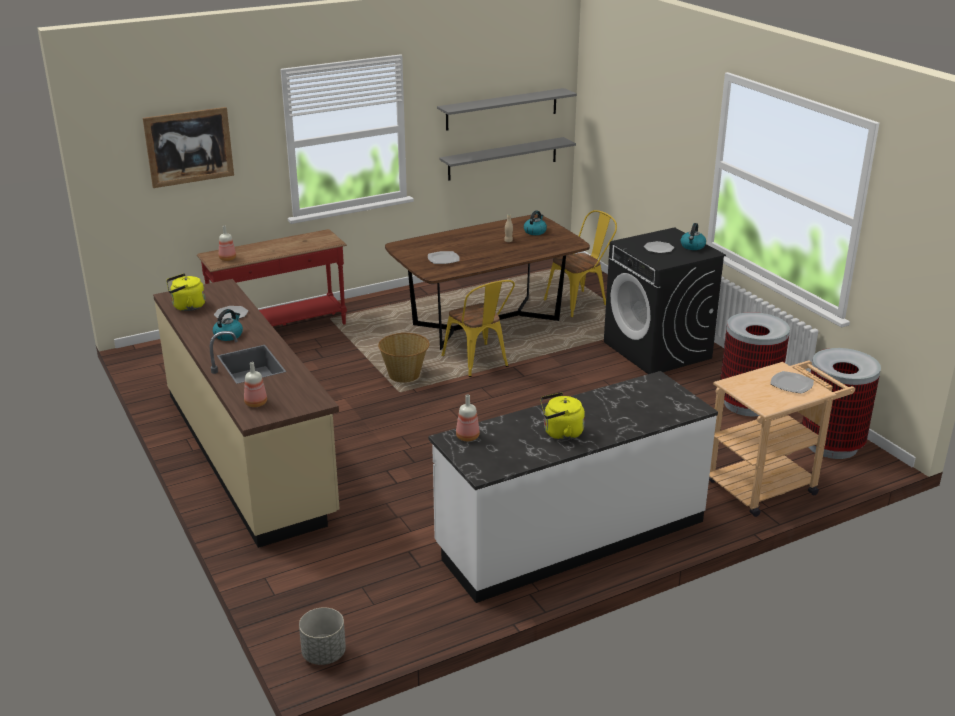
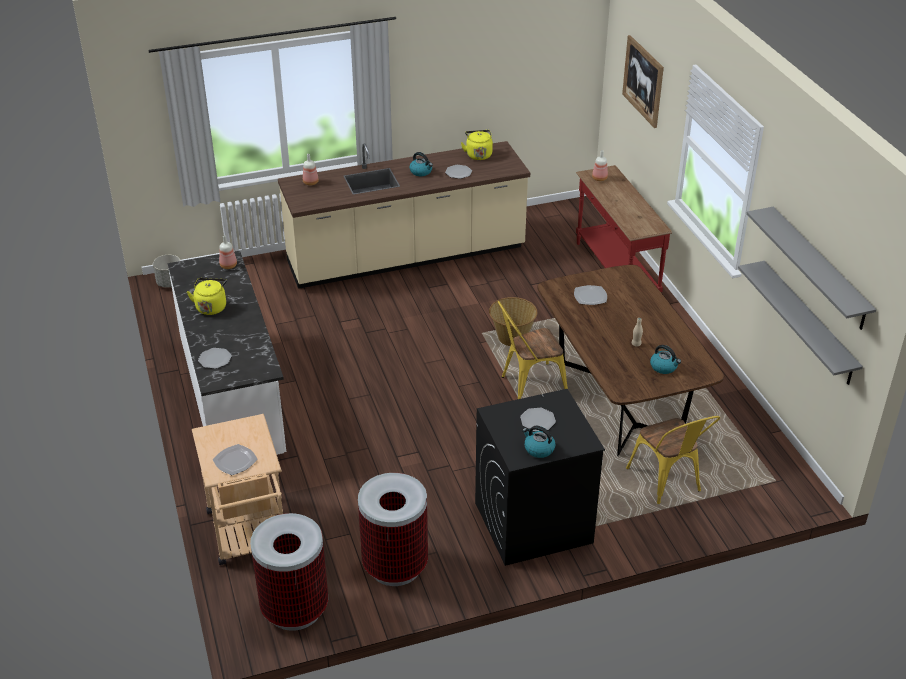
camera: 100 degrees right, 10 degrees up
none -> plate [198,348,232,369]

